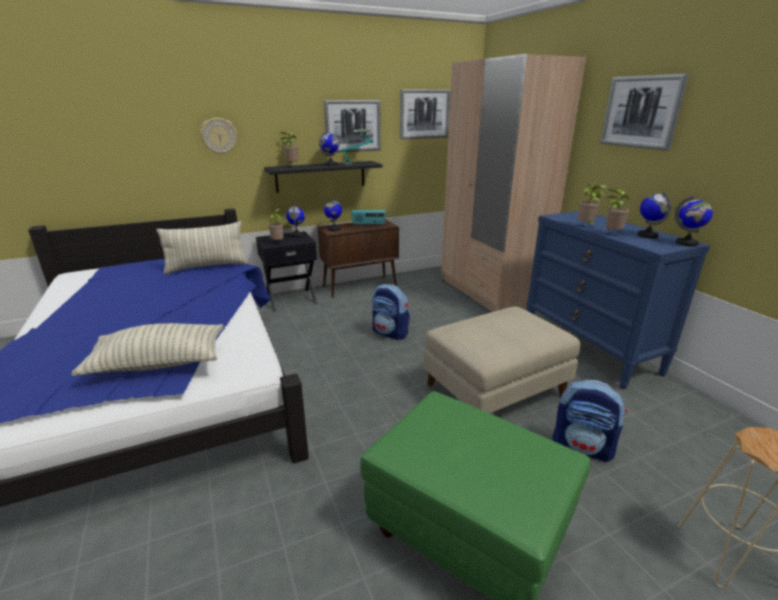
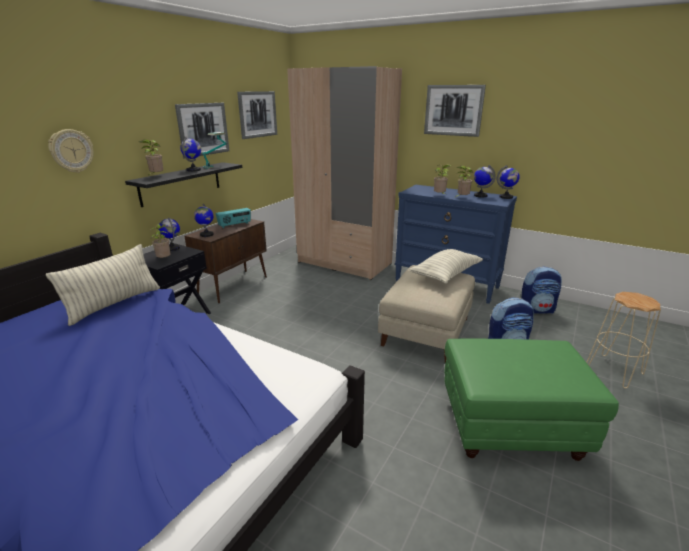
camera: 35 degrees left, 0 degrees up
pillow [72,323,224,376] -> pillow moved to [409,249,483,284]
backpack [372,284,410,340] -> backpack moved to [521,267,562,314]

